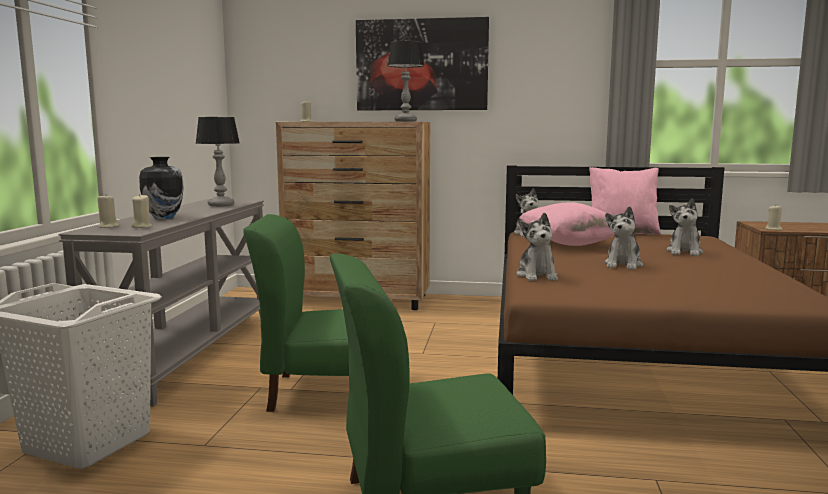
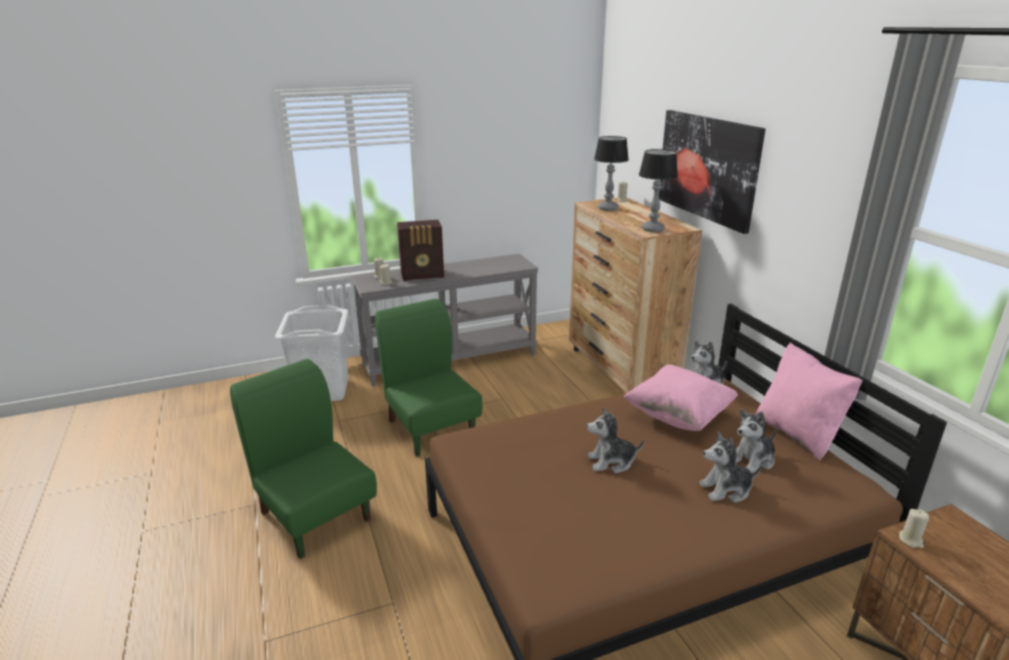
camera: 60 degrees right, 15 degrees up
vase [139,157,184,219] -> radio [397,220,444,281]
table lamp [195,117,240,207] -> table lamp moved to [594,136,629,211]
plush toy [516,213,558,281] -> plush toy moved to [735,409,777,473]

